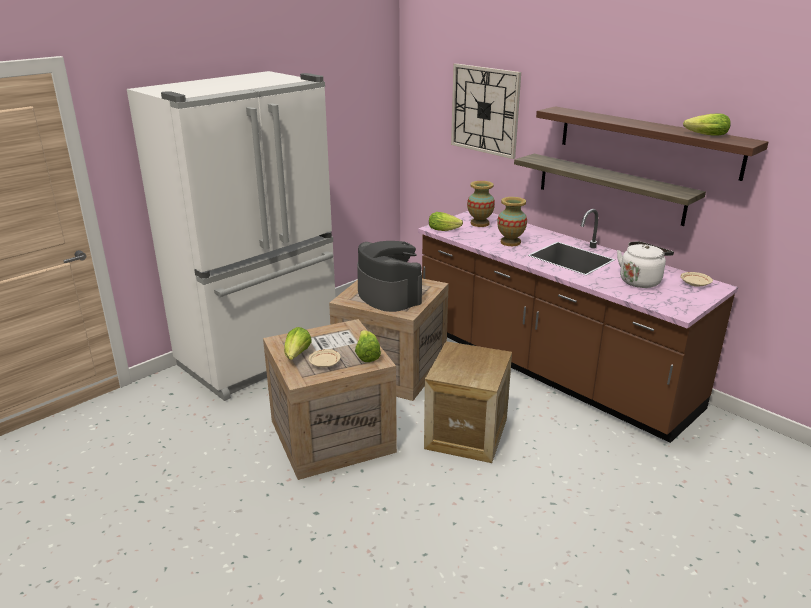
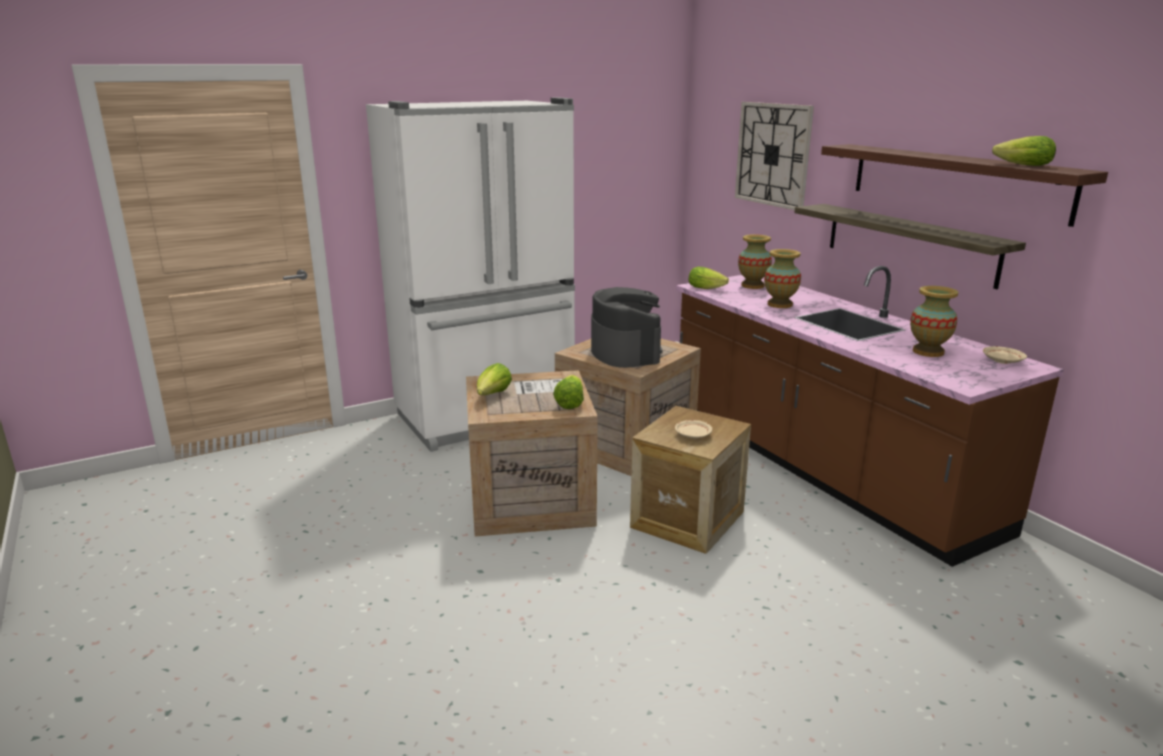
camera: 15 degrees right, 5 degrees down
beige plate [309,349,340,367] -> beige plate moved to [675,420,712,438]
white kettle [617,241,674,288] -> vase [910,286,958,357]

